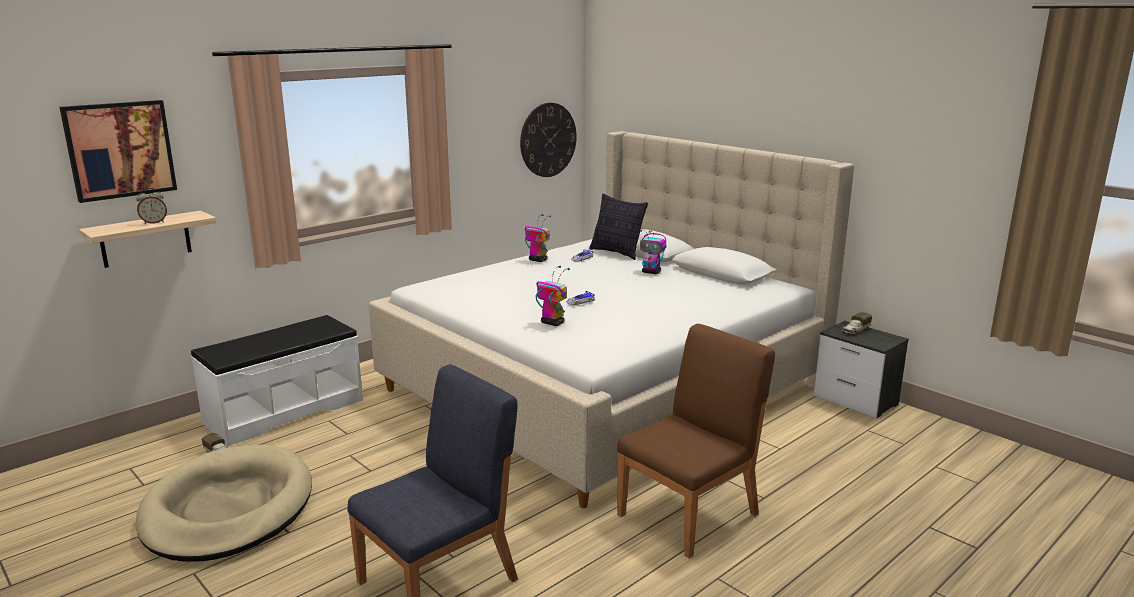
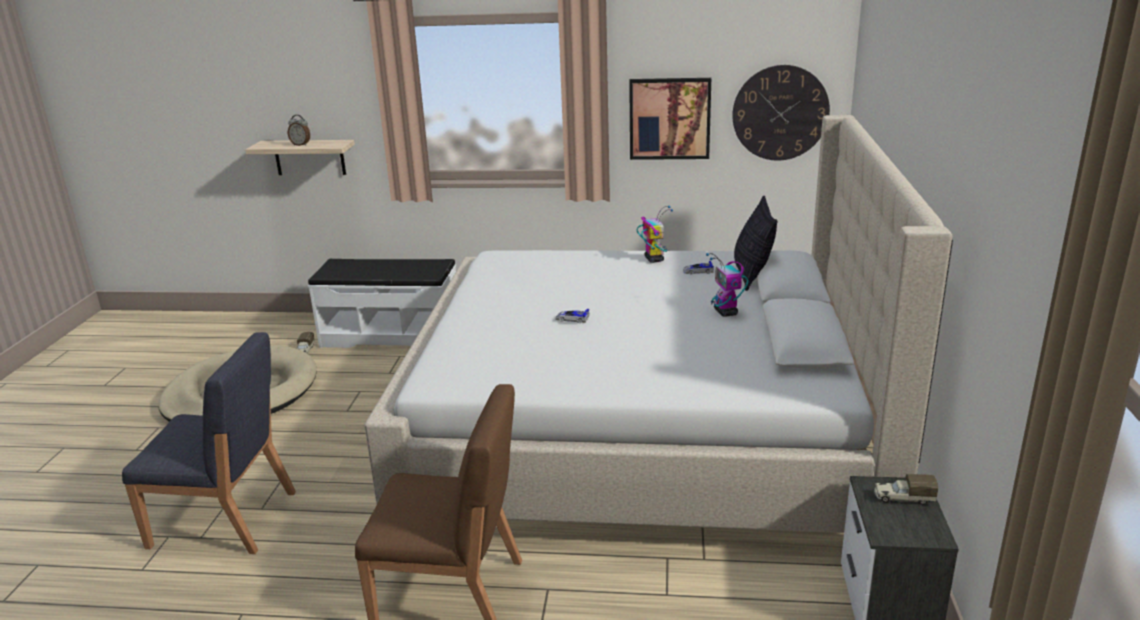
camera: 50 degrees right, 5 degrees up
picture [59,100,177,203] -> picture moved to [629,78,711,160]
toy robot [536,265,570,326] -> none

